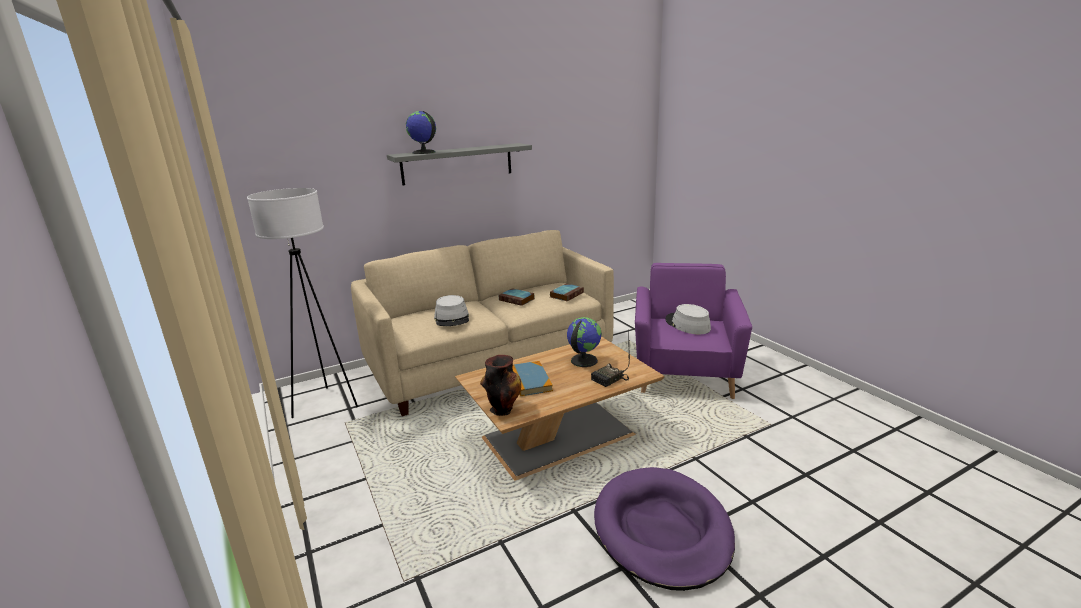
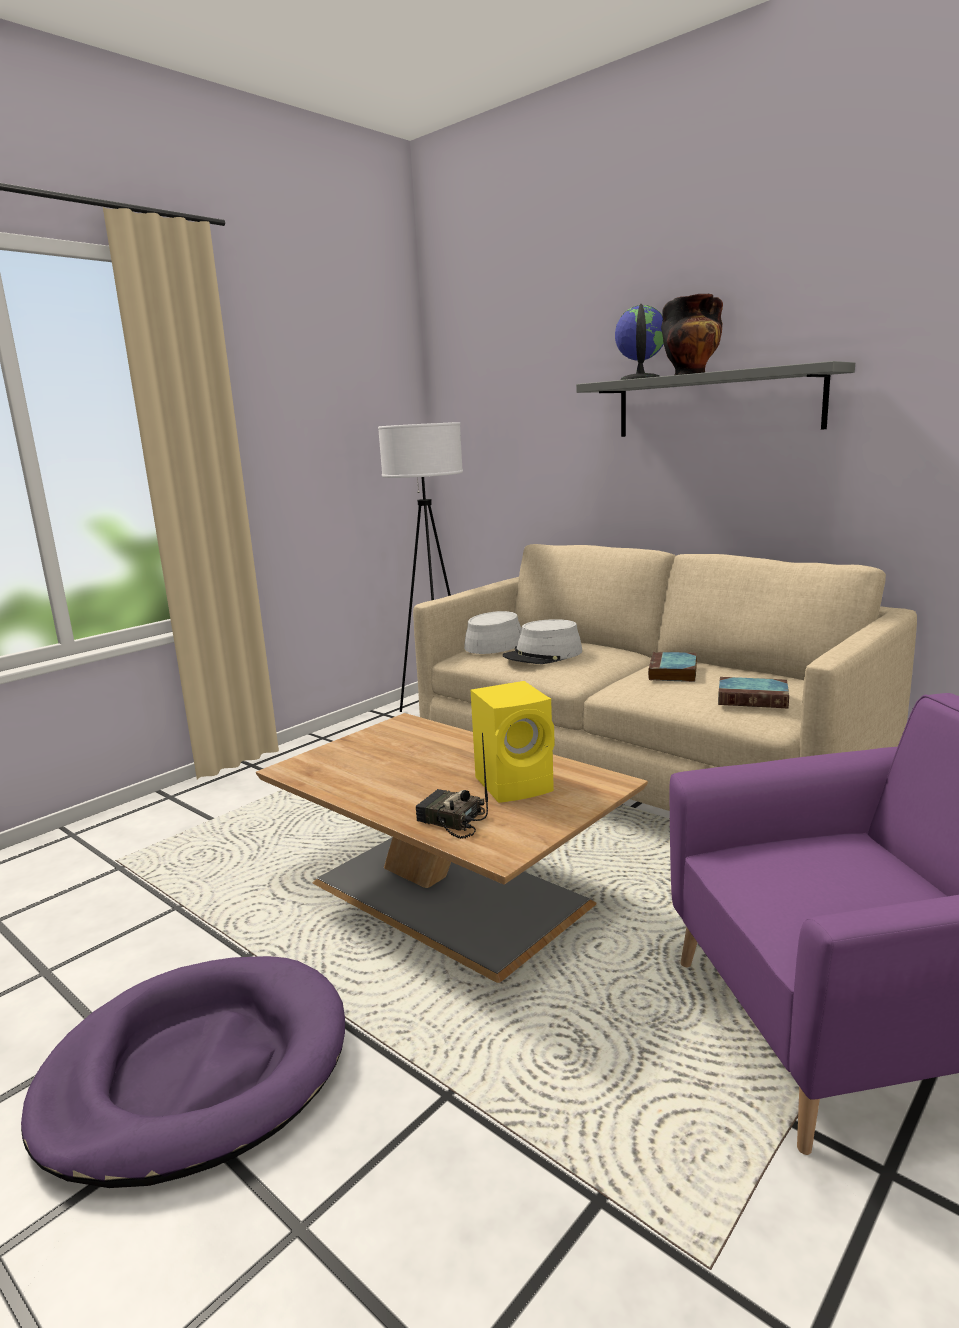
camera: 70 degrees right, 5 degrees down
vase [480,355,521,416] -> vase moved to [661,294,723,375]
book [513,361,553,396] -> none
globe [567,317,602,367] -> yellow speaker [471,681,555,803]
grey hat [666,304,711,334] -> grey hat moved to [464,611,522,654]

